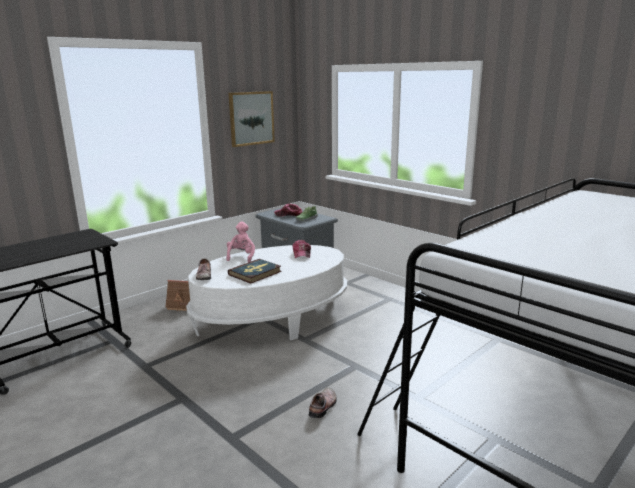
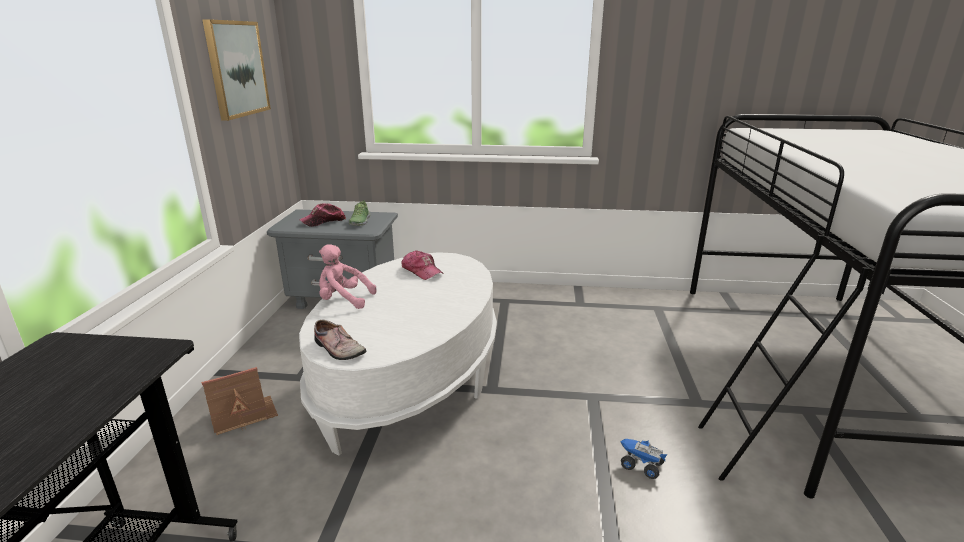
camera: 40 degrees left, 5 degrees up
pink plush toy [226,222,255,262] -> pink plush toy turned 45 degrees counterclockwise [319,244,377,309]
book [228,259,281,284] -> none
shoe [309,388,337,418] -> toy truck [620,439,668,479]

